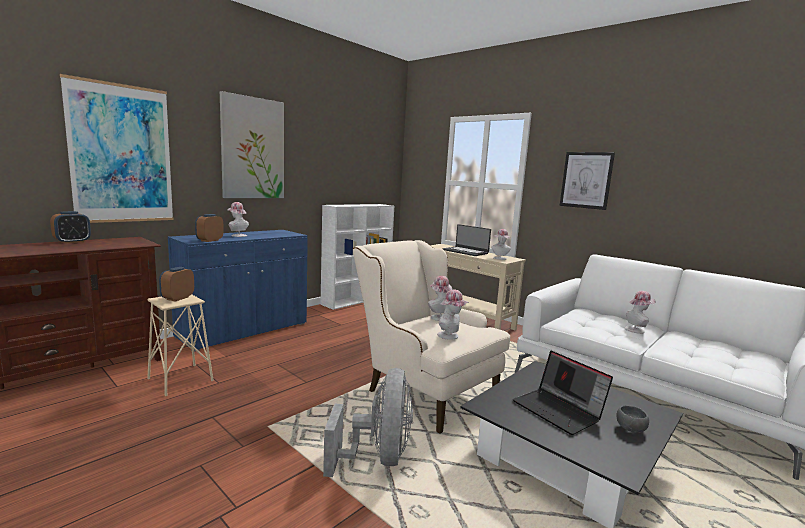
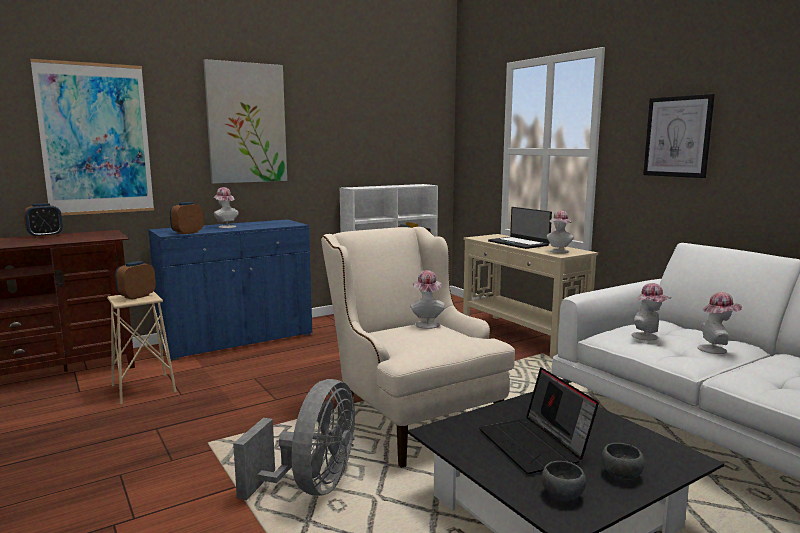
camera: 15 degrees right, 0 degrees up
hat [437,290,469,340] -> hat moved to [631,283,671,341]
none -> grey bowl [542,461,586,501]

